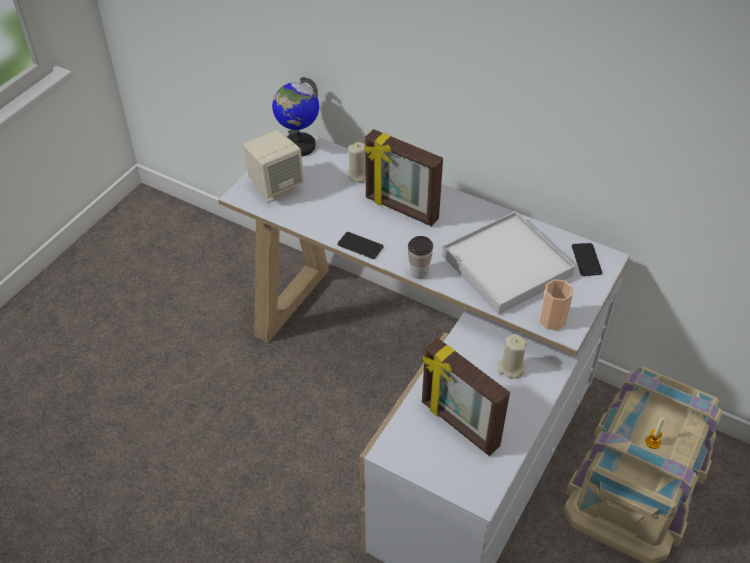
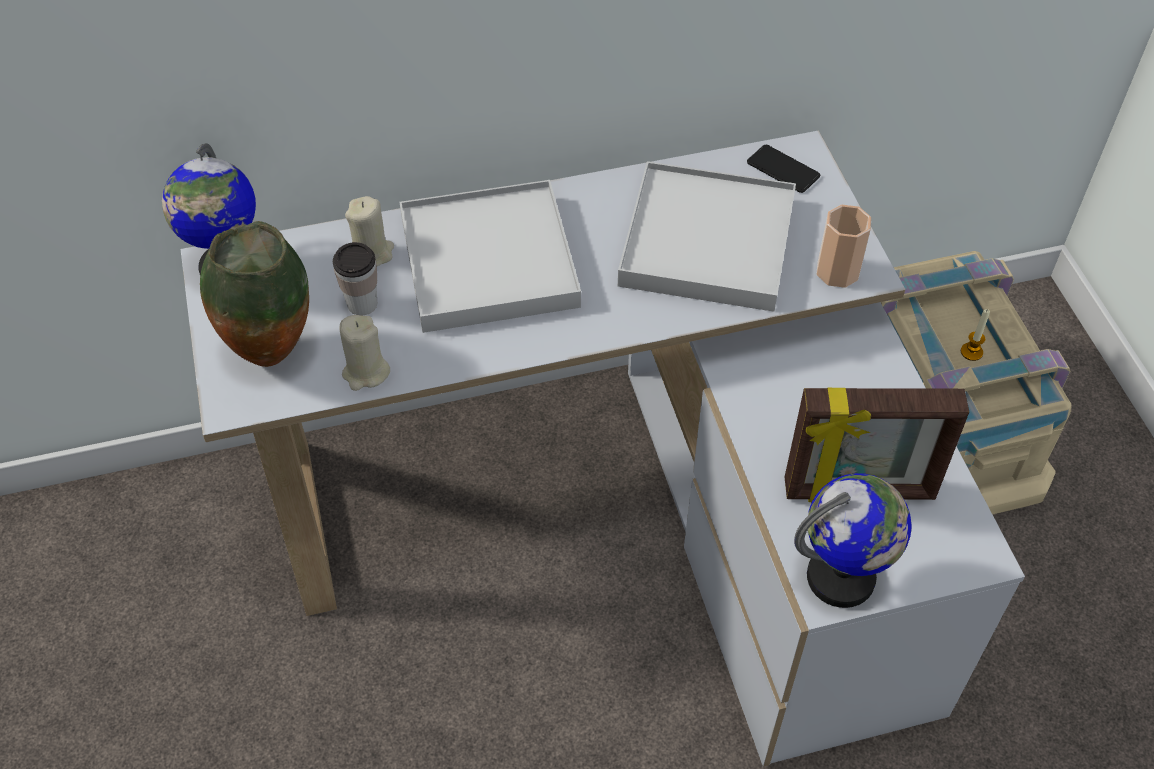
camera: 45 degrees left, 5 degrees up
beige speaker [243,130,305,203] -> vase [200,221,309,367]
phone [337,232,383,259] -> none
picture frame [364,129,443,226] -> white tray [399,180,581,333]
cup [408,236,433,279] -> cup moved to [333,242,377,316]
beige candle [497,334,527,378] -> beige candle moved to [340,315,390,391]
none -> globe [794,473,912,608]

